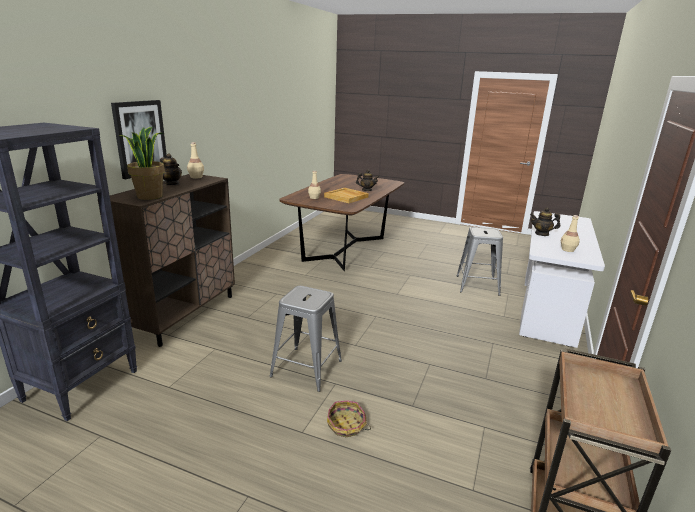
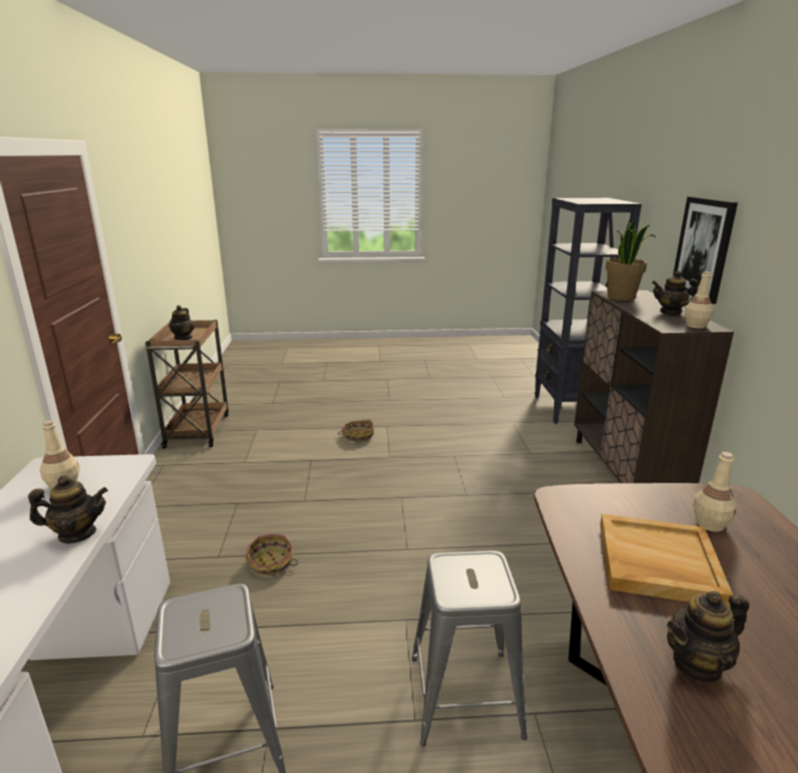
camera: 155 degrees right, 0 degrees up
grey stool [270,286,342,392] -> grey stool moved to [412,551,527,746]
none -> teapot [169,305,194,340]
none -> basket [246,534,298,576]

